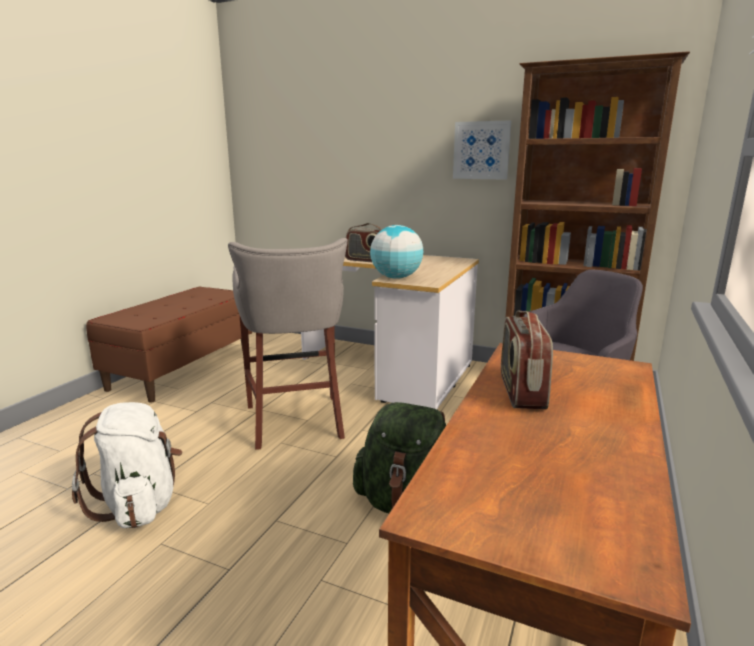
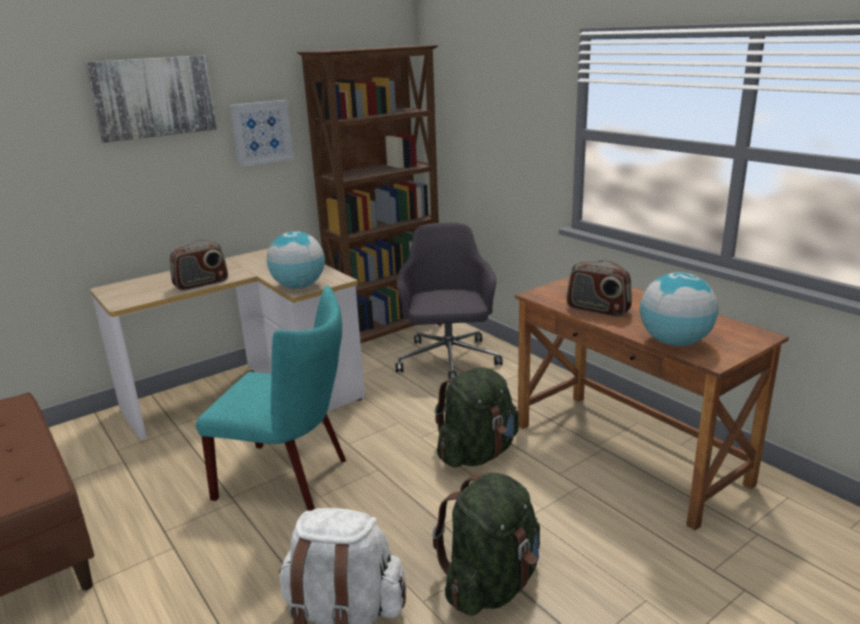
camera: 60 degrees left, 5 degrees up
grey stool [228,238,348,450] -> turquoise chair [196,286,346,511]
none -> picture [85,55,217,143]
none -> green backpack [432,472,540,616]
none -> globe [640,272,718,346]

